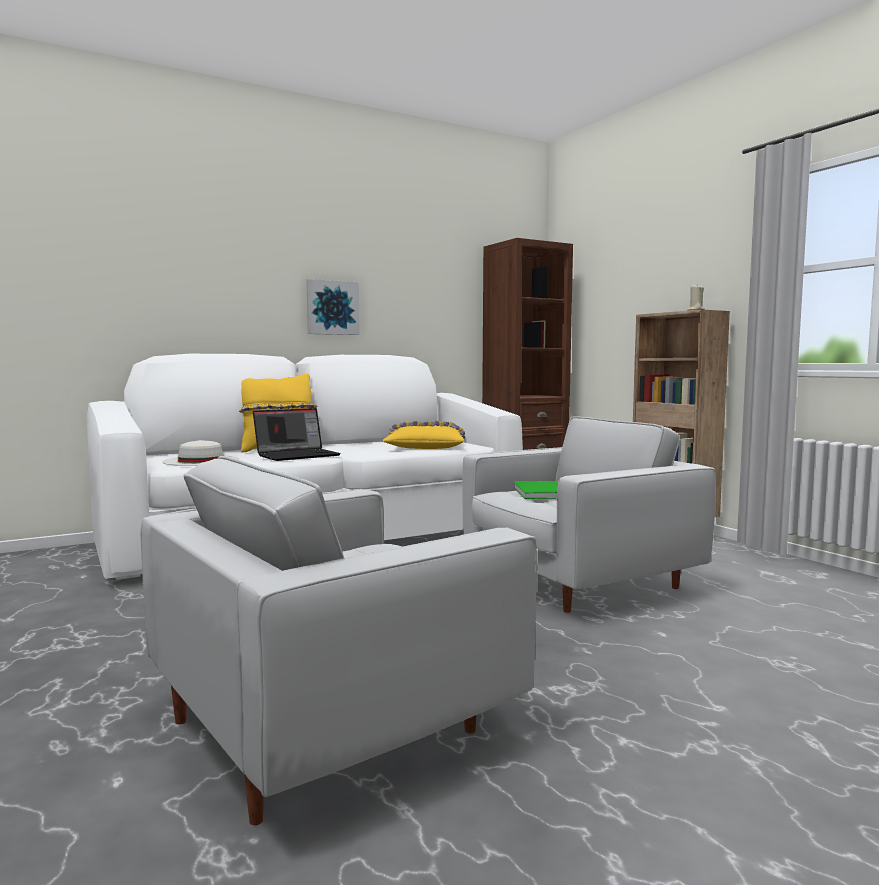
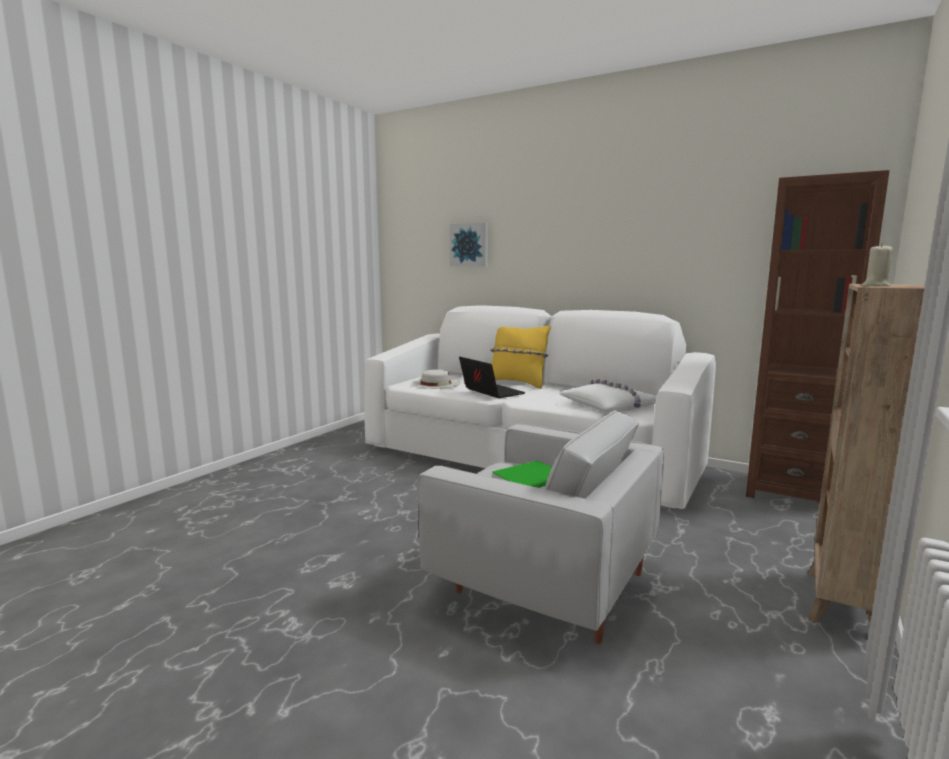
camera: 60 degrees right, 5 degrees up
white armchair [140,456,537,825] -> none
laptop [253,408,341,461] -> laptop turned 150 degrees counterclockwise [459,357,525,398]
picture [307,279,360,335] -> picture moved to [449,222,488,266]
yellow pillow [382,421,465,449] -> white pillow [559,379,657,412]

